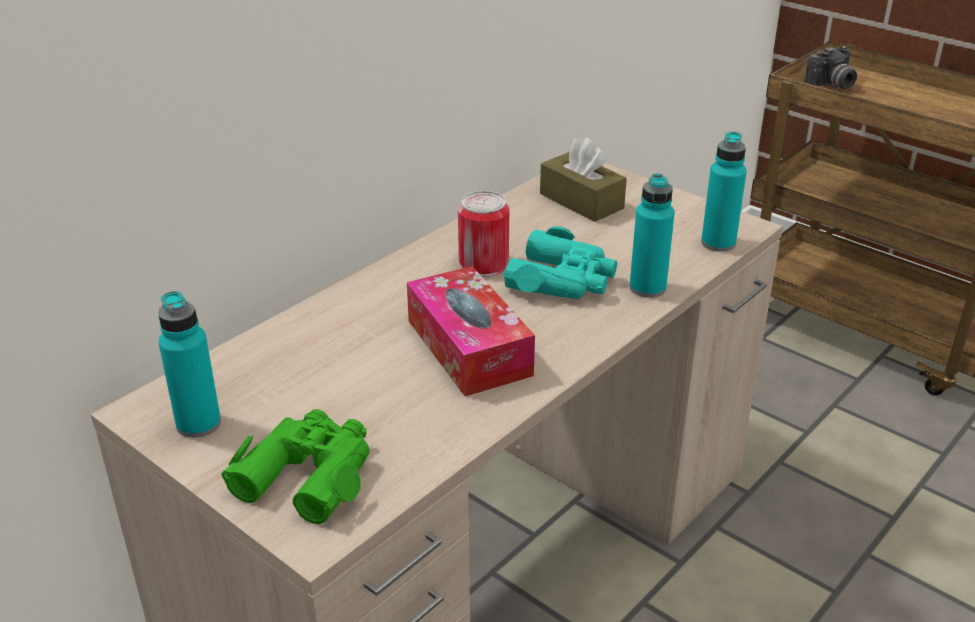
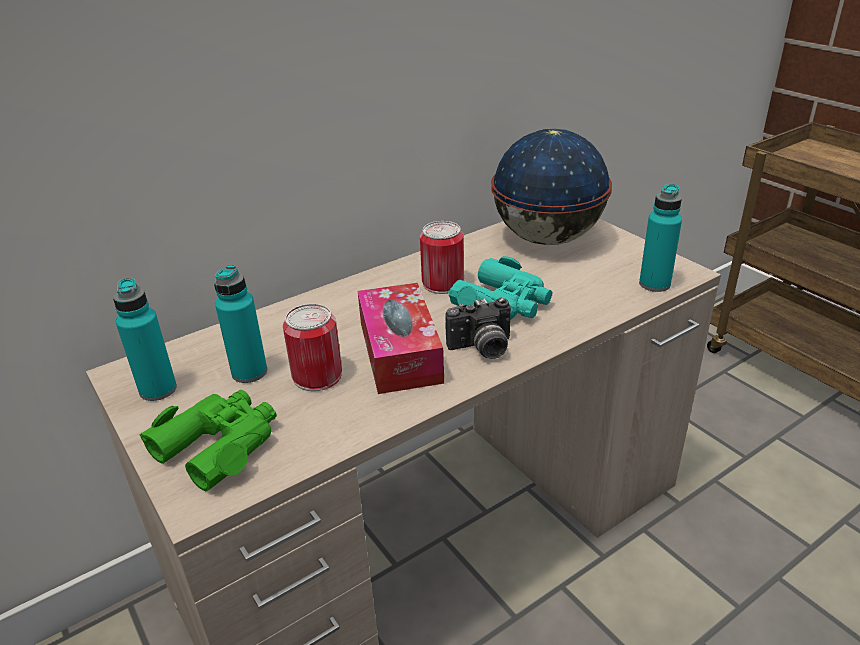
camera: 15 degrees right, 0 degrees up
brown tissue box [540,138,627,222] -> globe [491,129,612,245]
turquoise bottle [629,174,675,298] -> turquoise bottle moved to [214,265,267,383]
camera [804,46,857,89] -> camera moved to [445,298,511,359]
none -> can [283,304,342,391]

